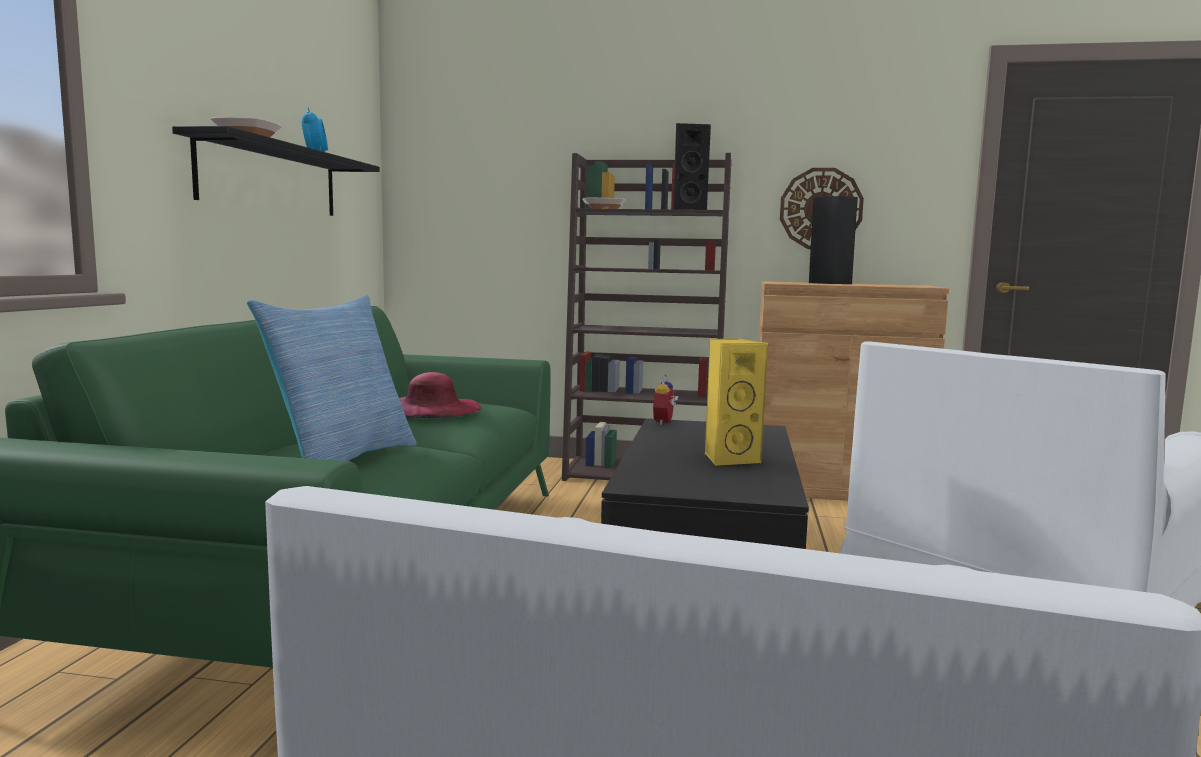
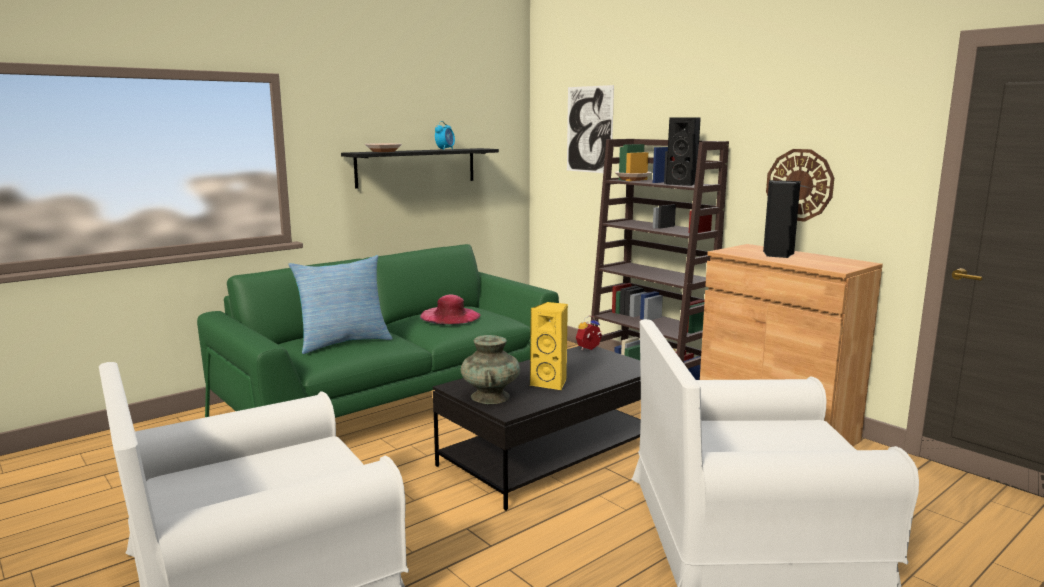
camera: 40 degrees right, 5 degrees up
none -> turquoise vase [461,335,520,404]
none -> picture [567,85,614,173]

